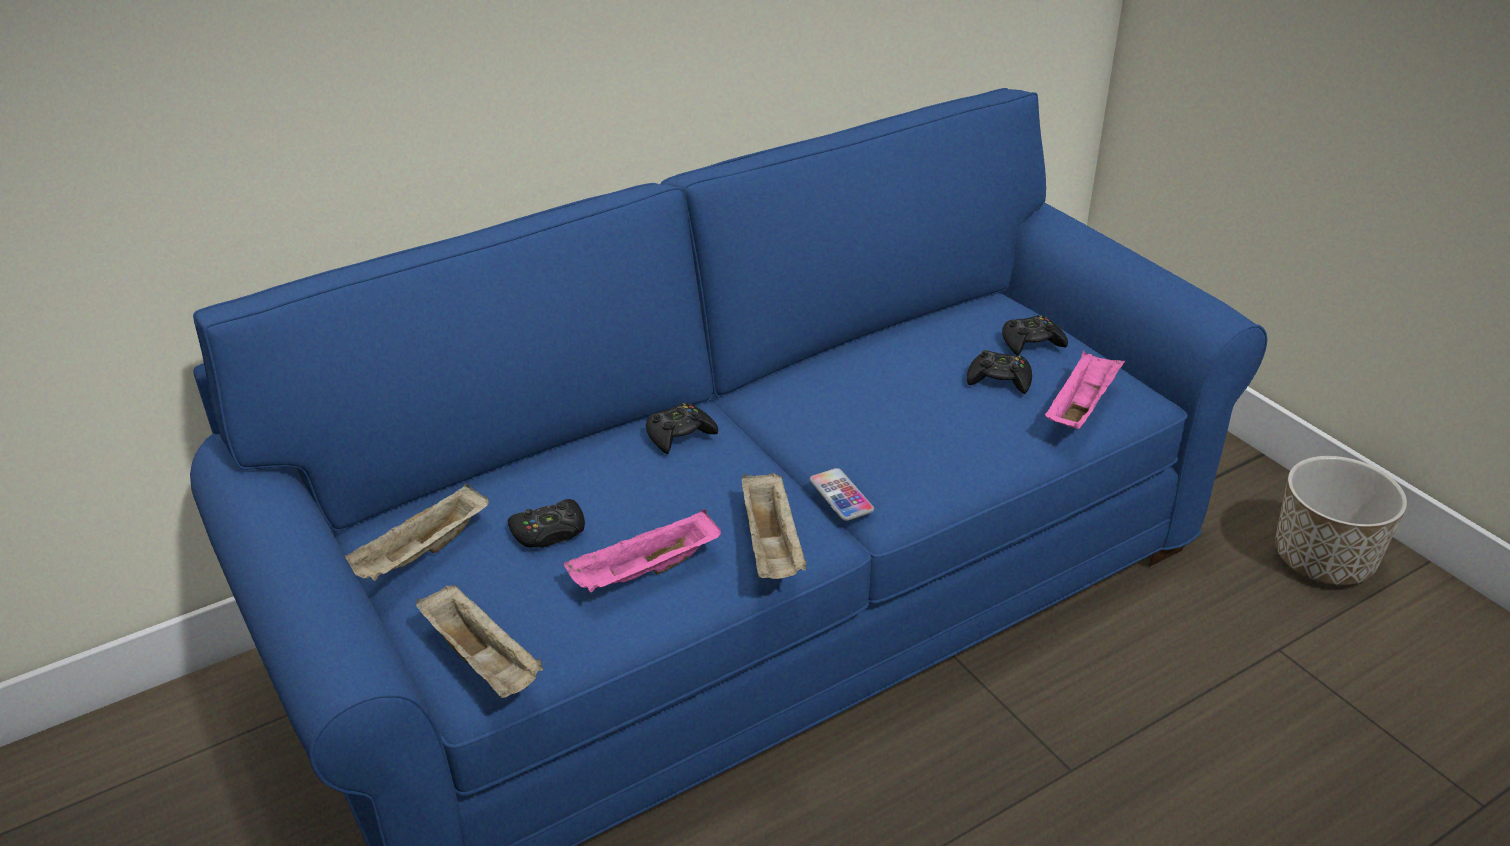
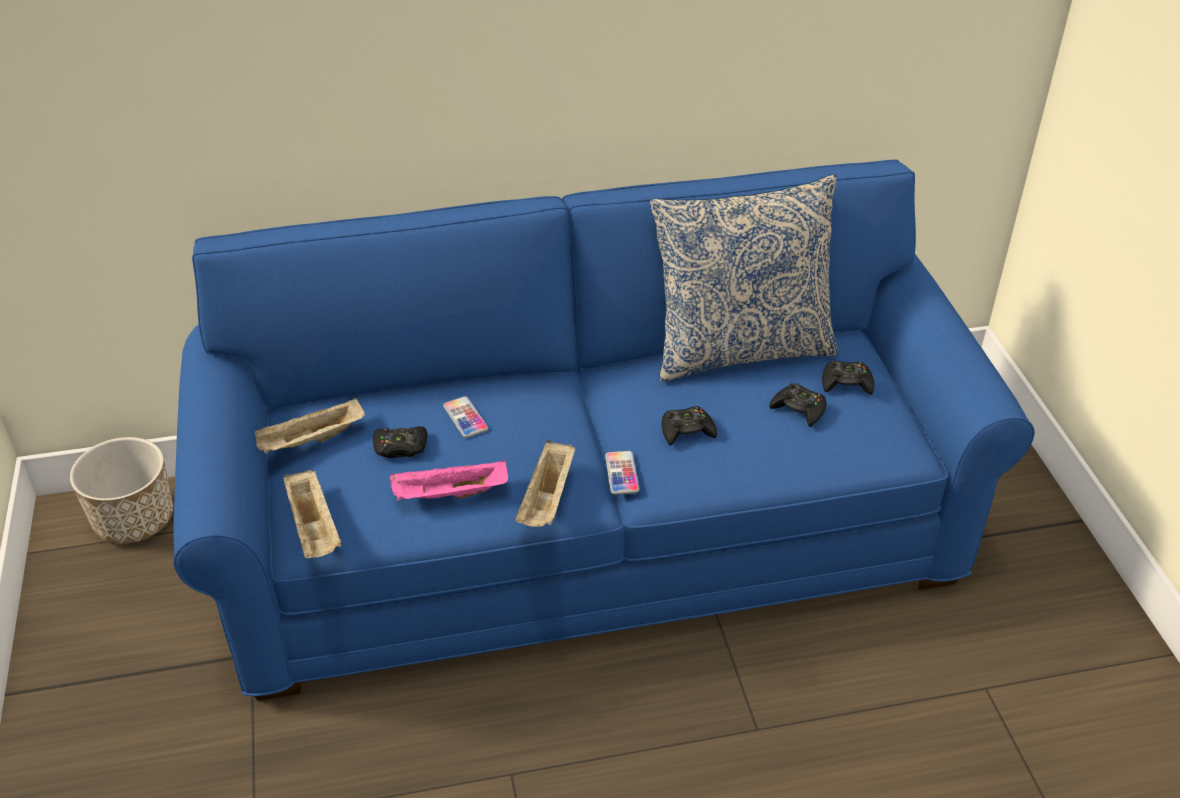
camera: 20 degrees right, 5 degrees up
black game controller [646,403,718,454] -> black game controller moved to [661,406,717,446]
pink tray [1045,351,1125,429] -> none
planter [1275,456,1407,585] -> planter moved to [70,437,173,544]
none -> phone [443,396,488,438]
none -> pillow [650,174,839,382]

